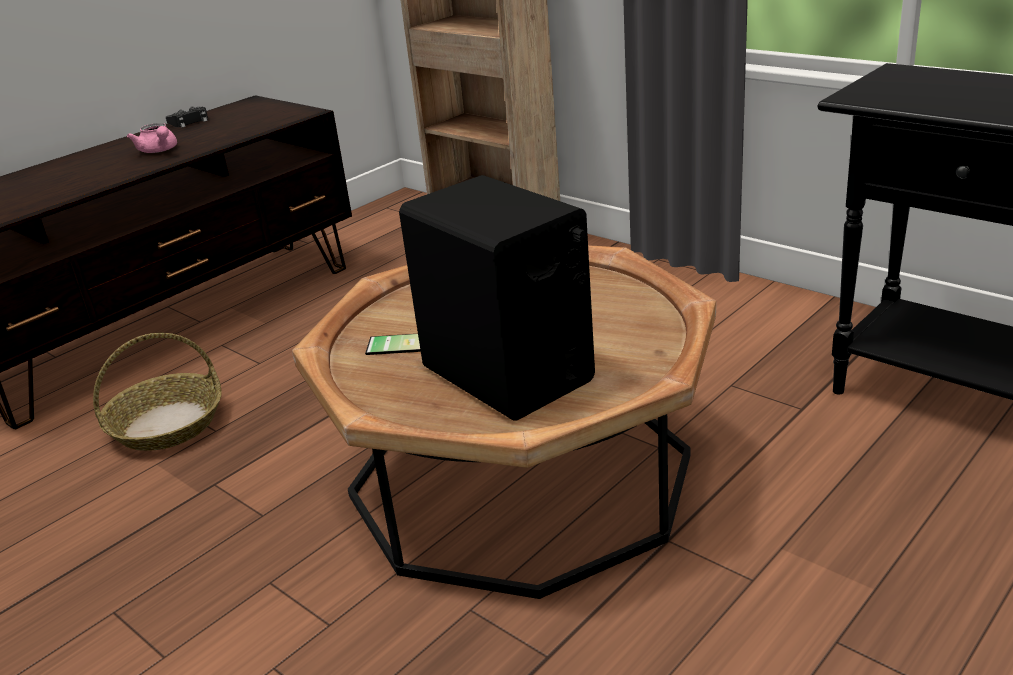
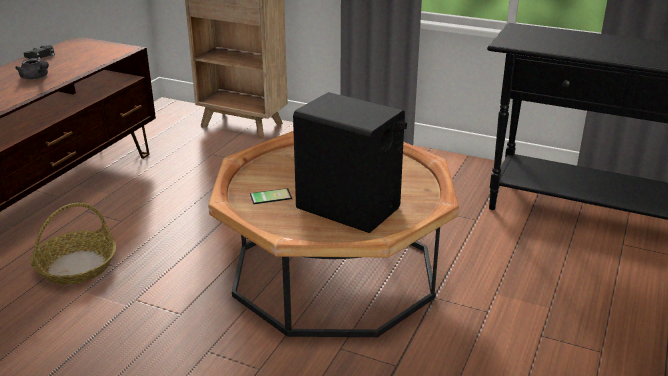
camera: 20 degrees left, 0 degrees up
pink teapot [127,123,177,153] -> grey teapot [15,58,49,79]

